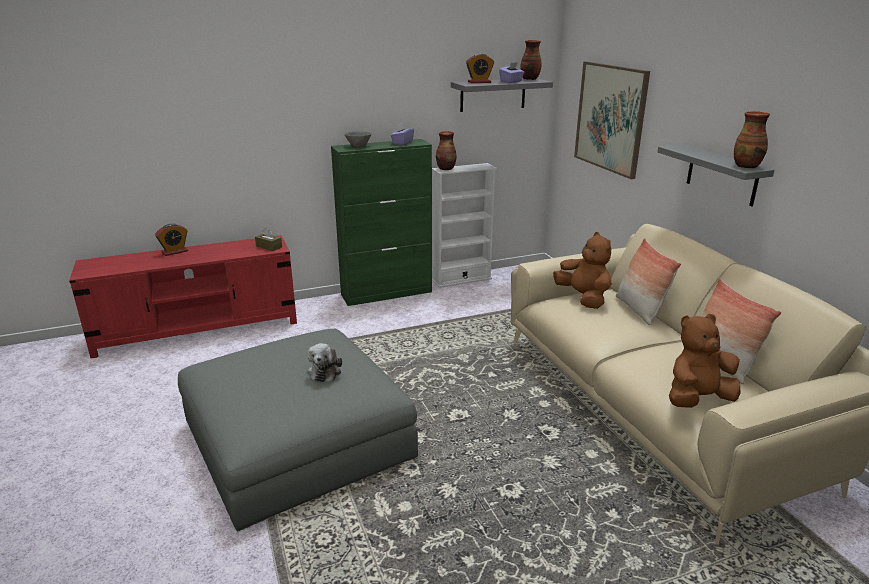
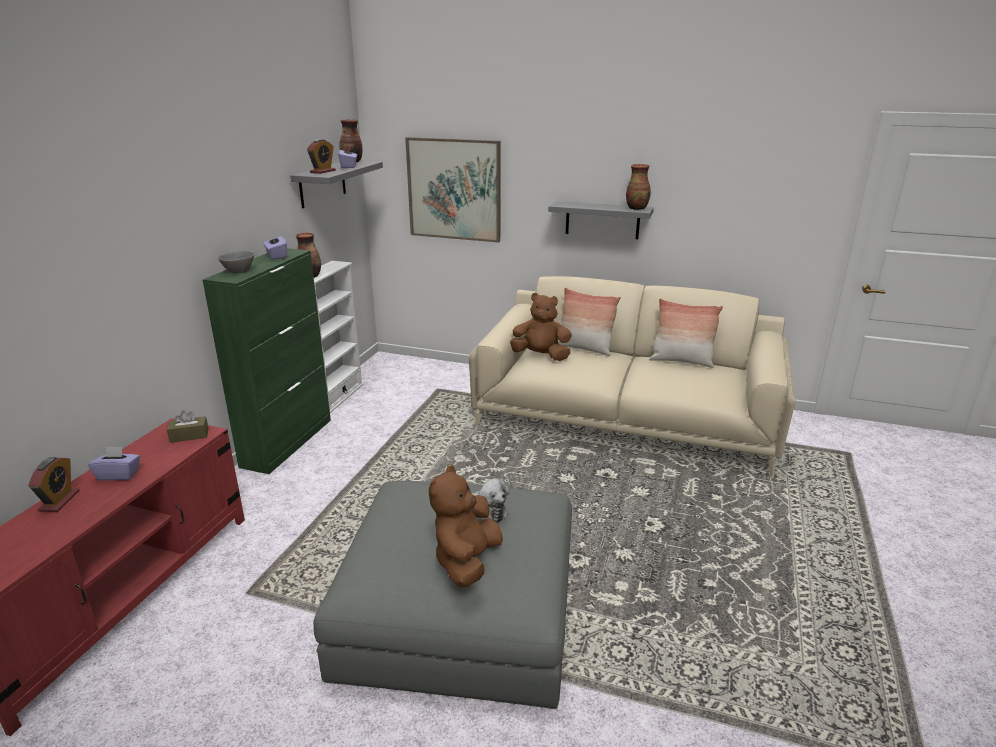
camera: 50 degrees left, 0 degrees up
brown plush toy [669,314,741,408] -> brown plush toy moved to [429,465,503,587]
none -> purple tissue box [88,446,140,481]

